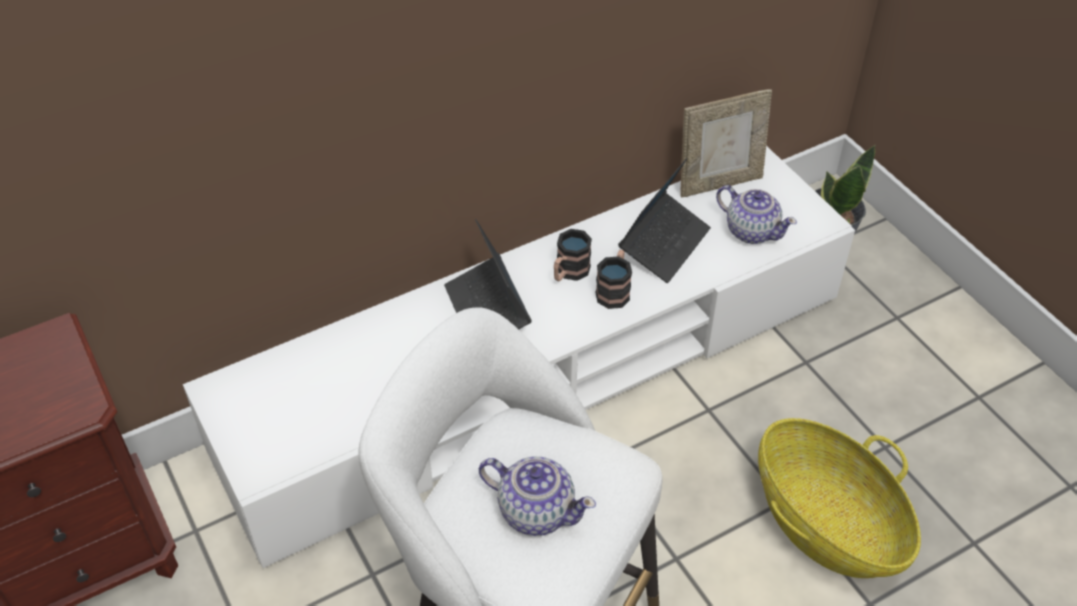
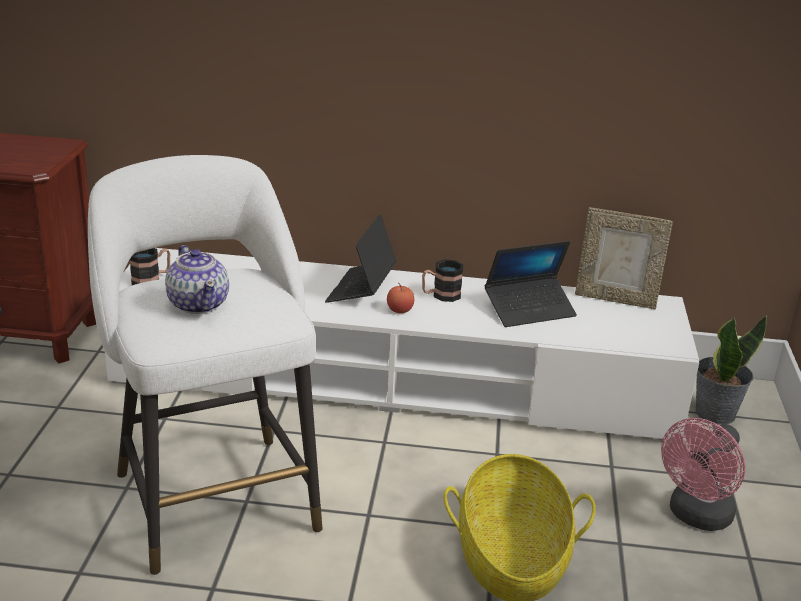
camera: 35 degrees right, 20 degrees down
mug [595,250,632,309] -> mug moved to [130,248,170,285]
teapot [716,185,797,244] -> none
none -> apple [387,283,414,313]
none -> pink fan [661,418,746,531]

